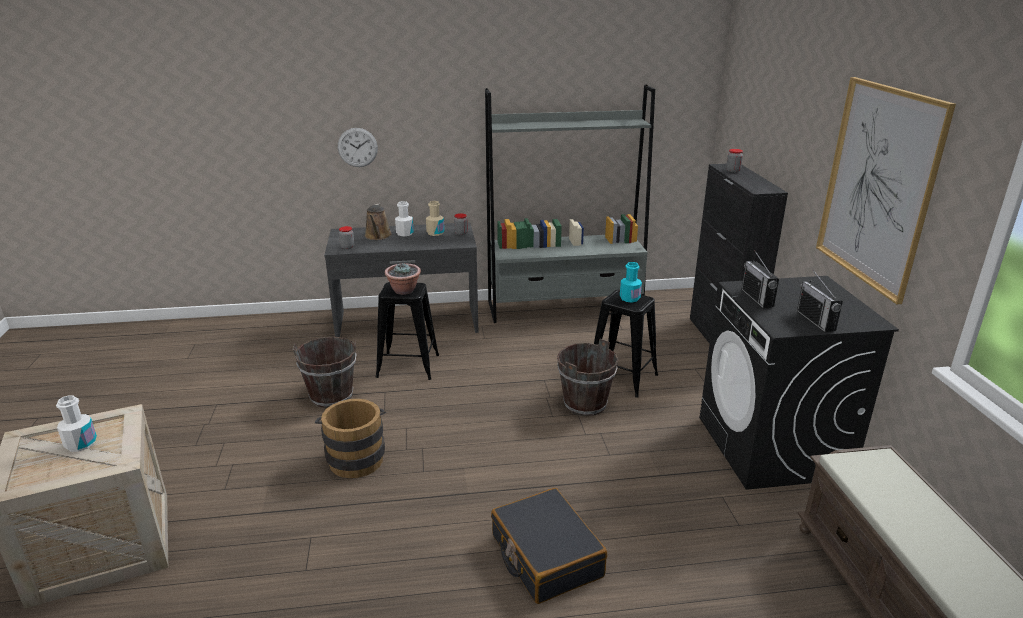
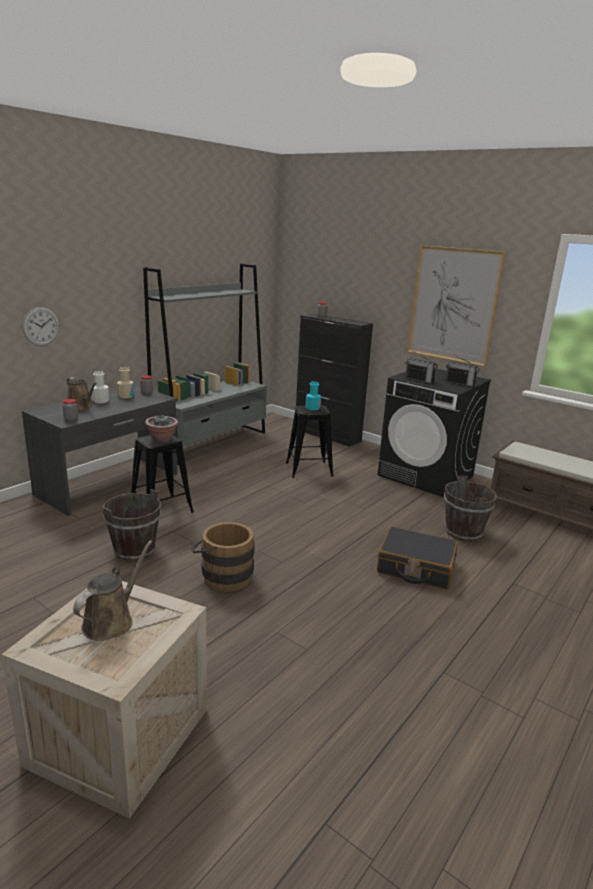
camera: 45 degrees left, 5 degrees down
white bottle [56,395,97,452] -> brown watering can [73,540,153,641]
brown bucket [557,339,619,416] -> brown bucket moved to [444,476,497,541]

